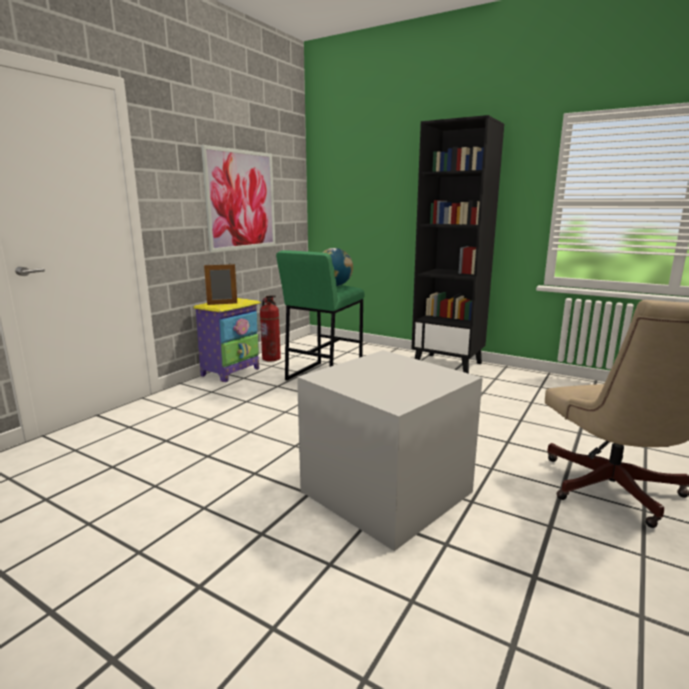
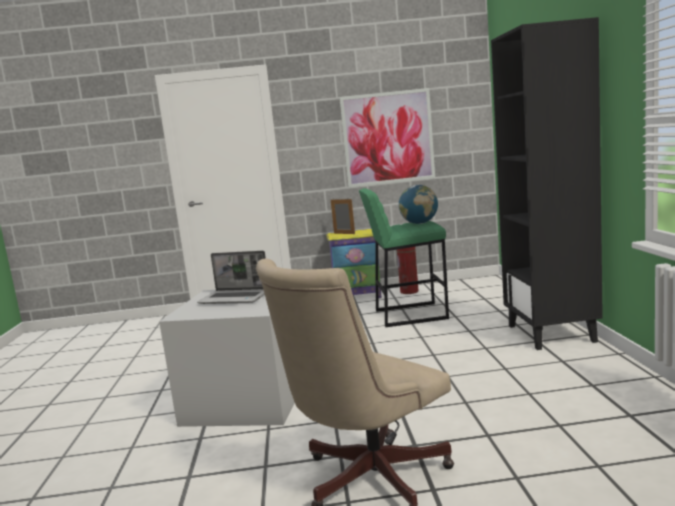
camera: 55 degrees right, 5 degrees down
none -> laptop [197,251,266,304]

